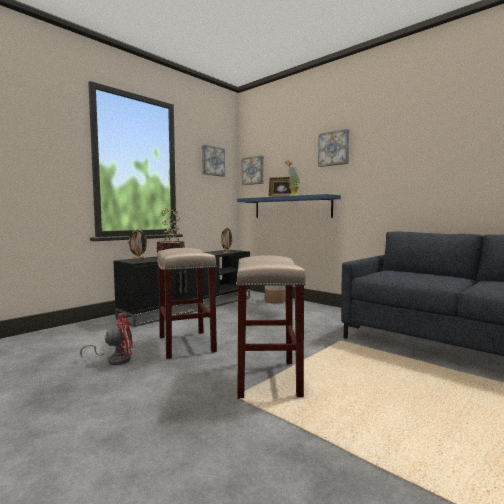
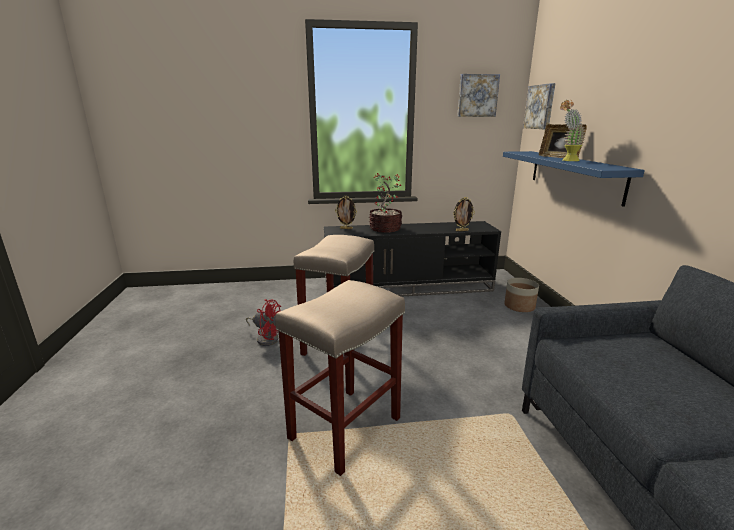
camera: 40 degrees right, 15 degrees up
picture [318,129,349,167] -> none

